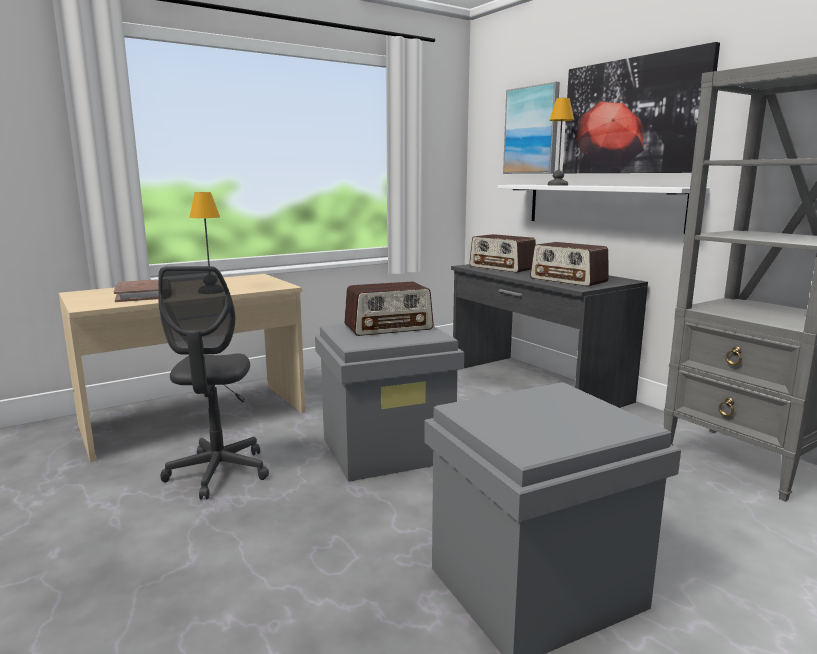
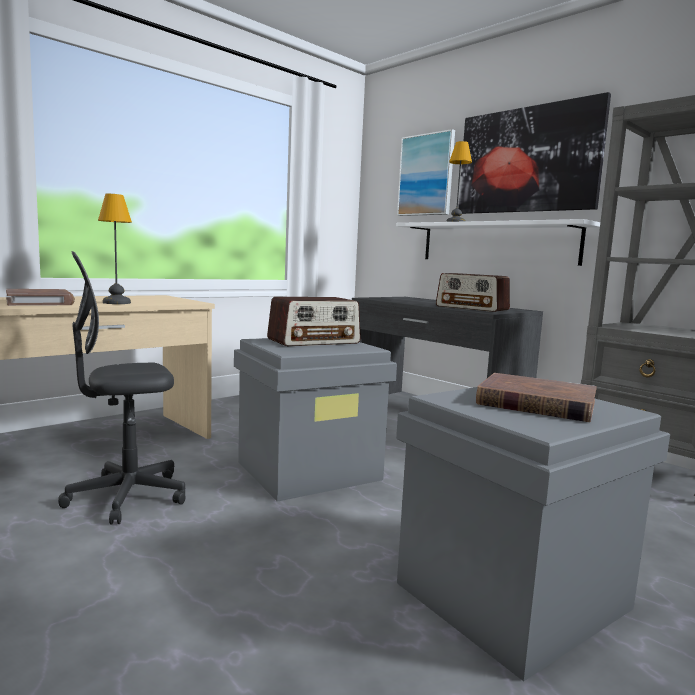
camera: 10 degrees left, 5 degrees down
grey office chair [158,266,269,500] -> grey office chair turned 75 degrees clockwise [58,251,186,525]
radio [469,234,536,273] -> none
none -> brown book [476,373,597,422]

